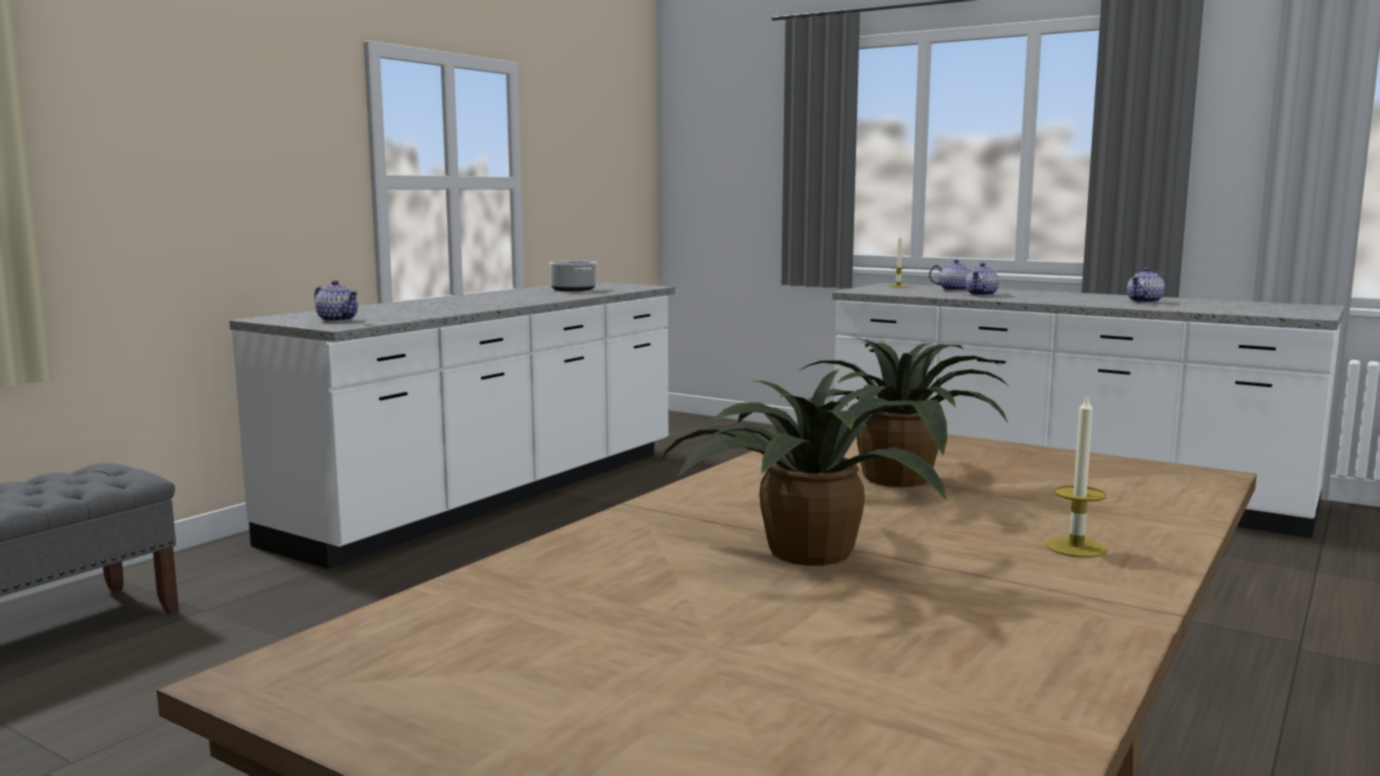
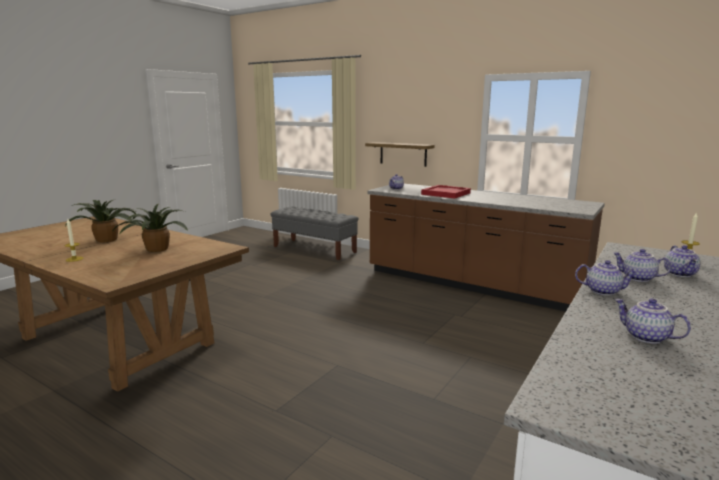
camera: 90 degrees right, 5 degrees up
white counter [229,282,675,569] -> brown counter [367,184,605,311]
cooking pot [549,261,597,292] -> none
none -> shelf [365,142,435,167]
none -> red tray [421,185,471,199]
none -> teapot [575,260,638,295]

